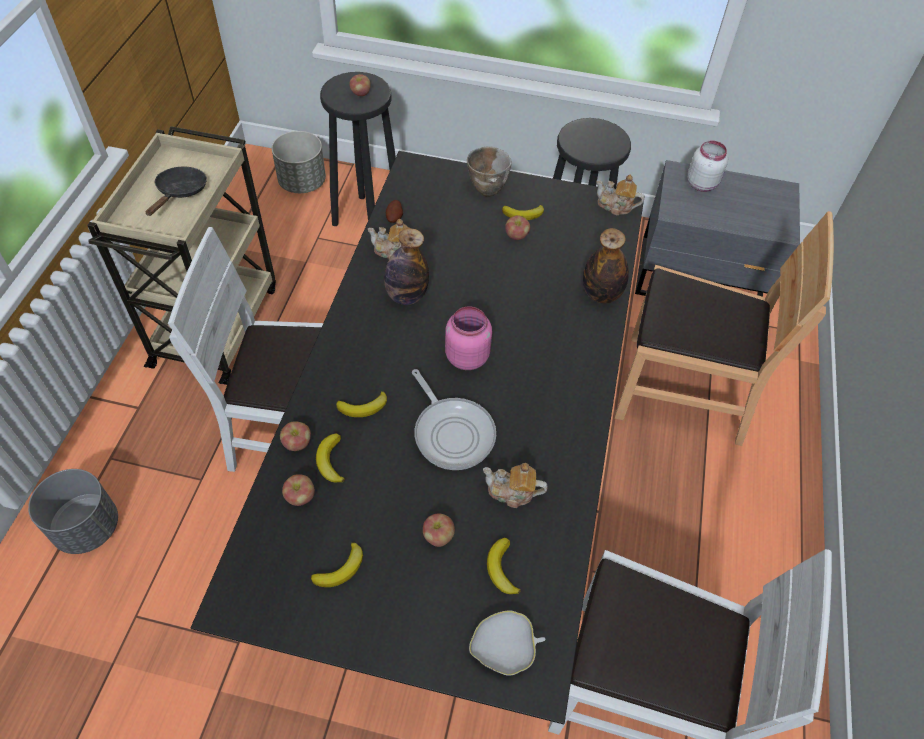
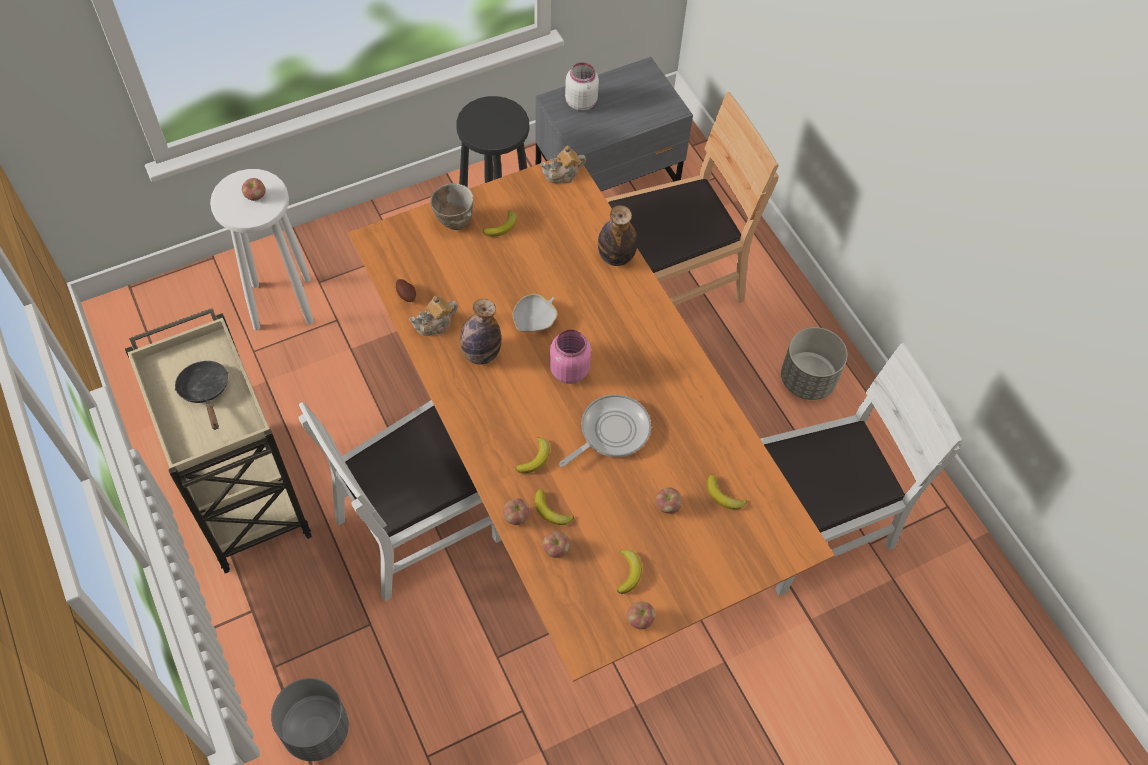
camera: 40 degrees left, 5 degrees up
black dining table [191,151,645,724] -> orange dining table [348,152,835,682]
grey planter [272,131,326,193] -> grey planter moved to [781,327,847,400]
black stool [320,72,396,226] -> white stool [210,169,314,331]
frying pan [412,369,496,470] -> frying pan turned 60 degrees counterclockwise [559,395,651,467]
white bowl [469,610,546,676] -> white bowl moved to [513,294,557,332]
teapot [483,463,548,508] -> none
apple [505,216,530,240] -> apple moved to [627,602,655,629]

